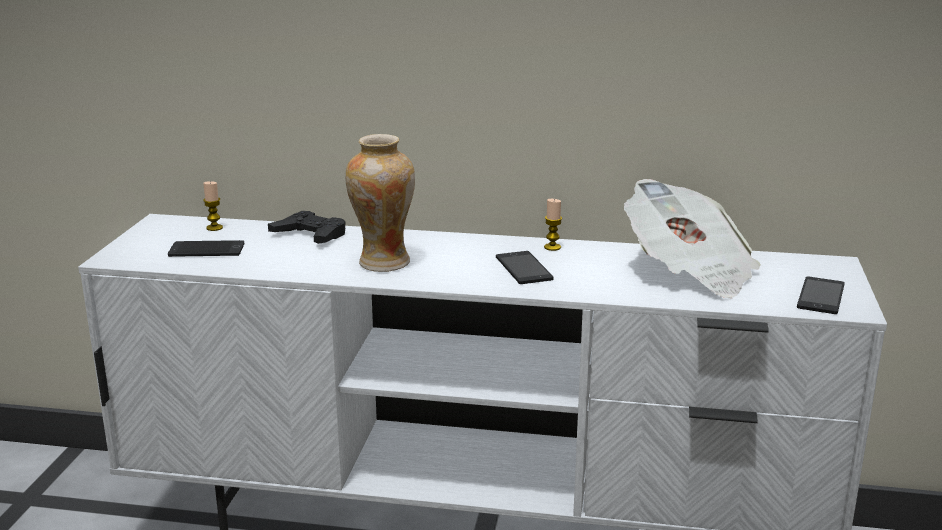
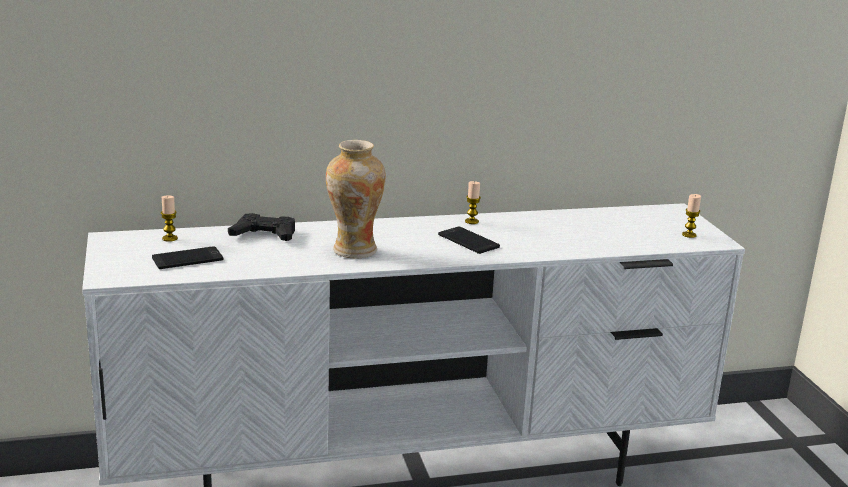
camera: 25 degrees left, 0 degrees up
newspaper [624,179,761,299] -> none
phone [797,276,845,314] -> candle [682,194,701,238]

